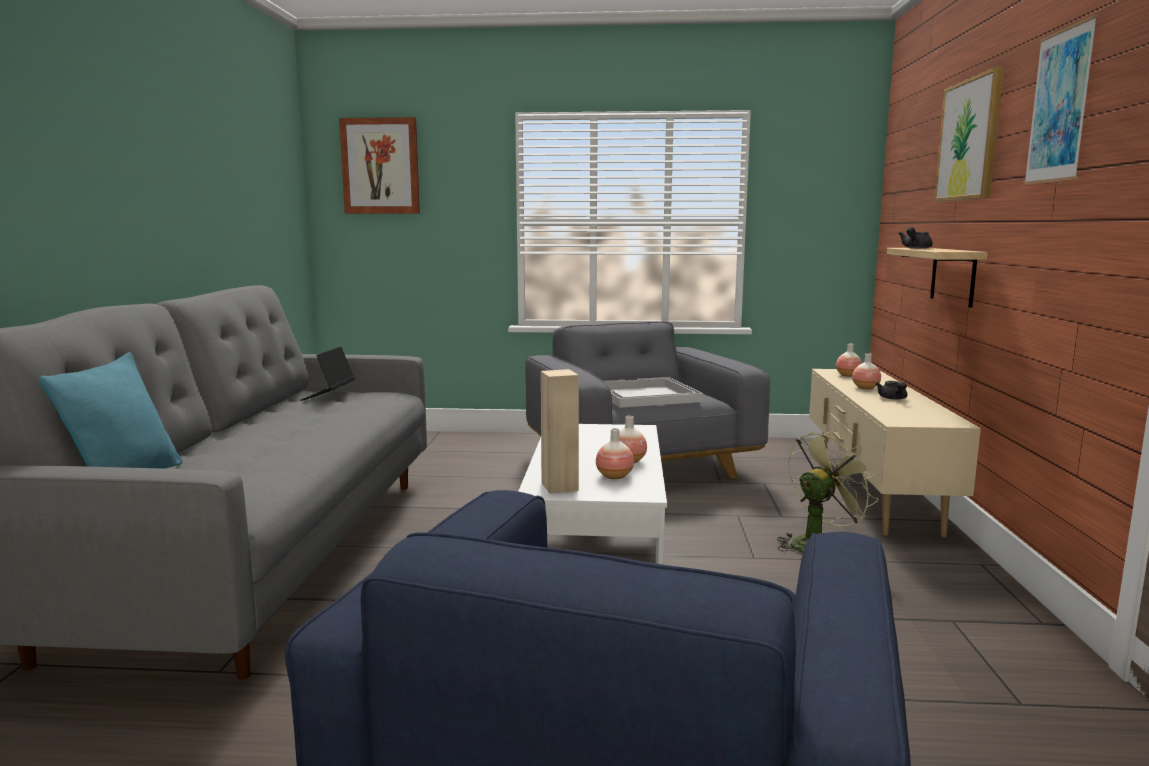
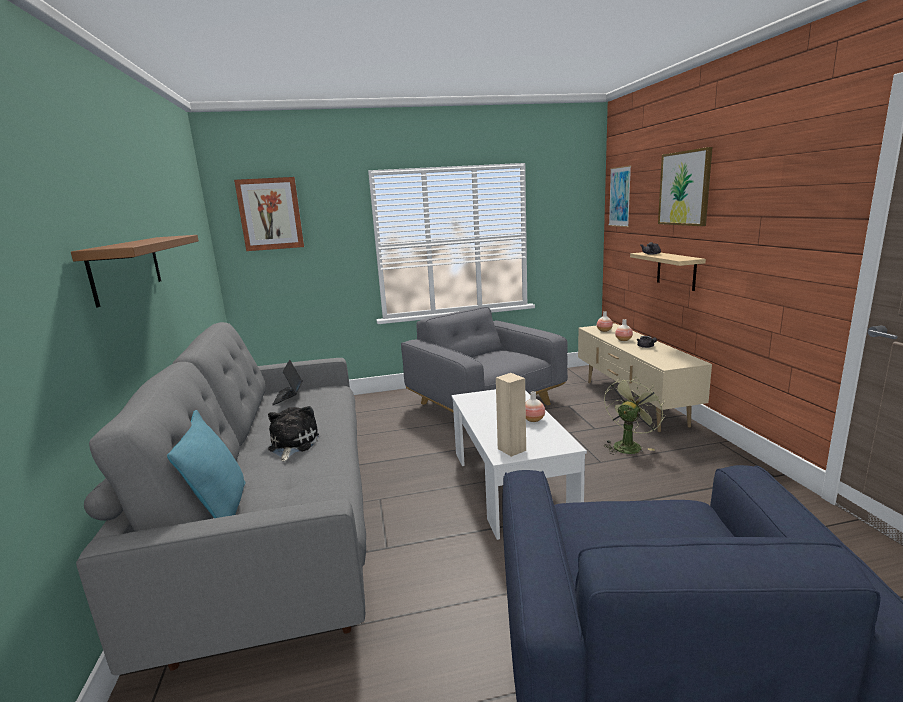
camera: 15 degrees left, 5 degrees up
vase [596,428,634,479] -> none
white tray [604,377,704,408] -> none
picture [1023,14,1099,185] -> picture moved to [608,165,631,227]
none -> brown shelf [71,235,199,308]
none -> plush toy [268,406,319,461]

